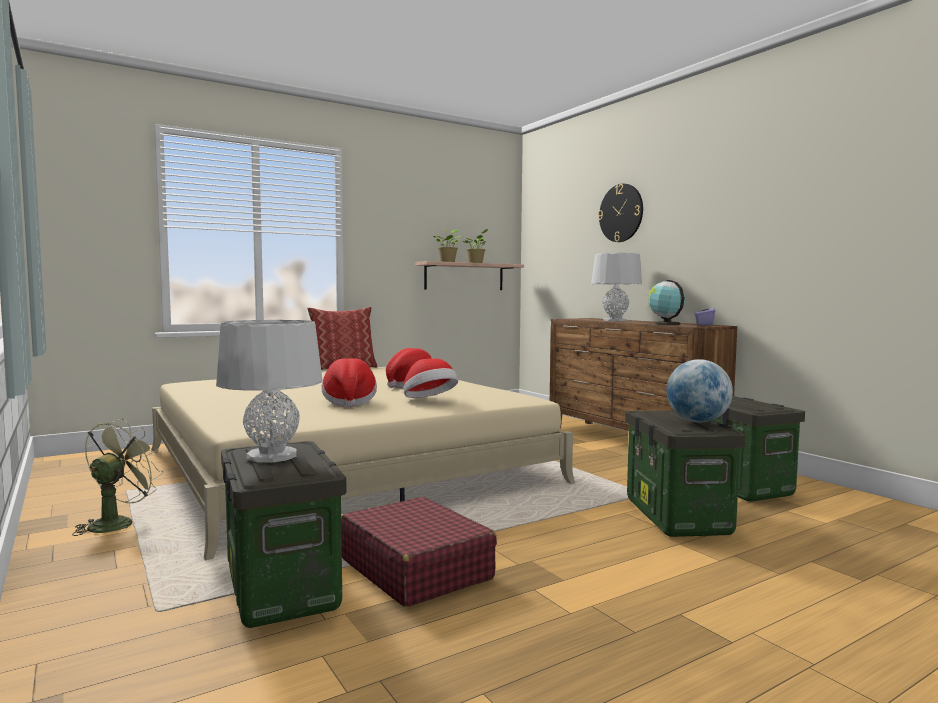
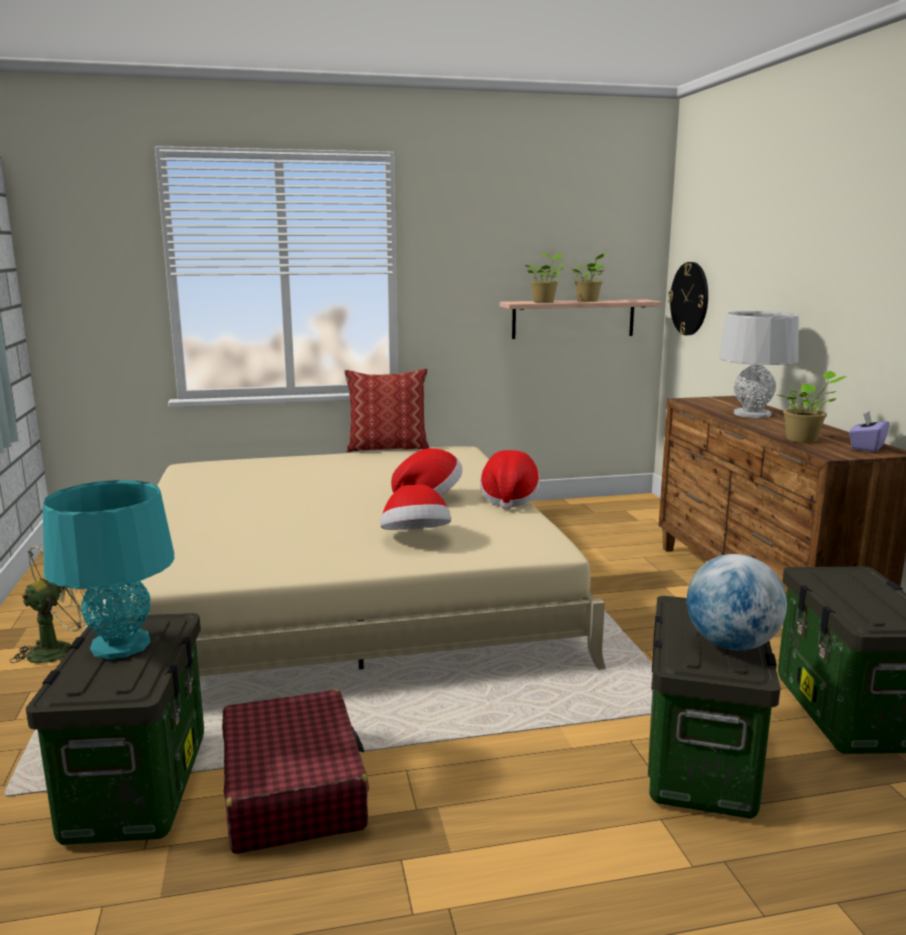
camera: 20 degrees right, 10 degrees up
grey table lamp [216,320,323,463] -> turquoise table lamp [43,480,174,659]
hat [321,358,377,407] -> hat moved to [480,450,540,510]
wall clock [598,184,643,242] -> wall clock moved to [668,262,708,335]
globe [648,280,685,325] -> potted plant [778,371,847,443]

